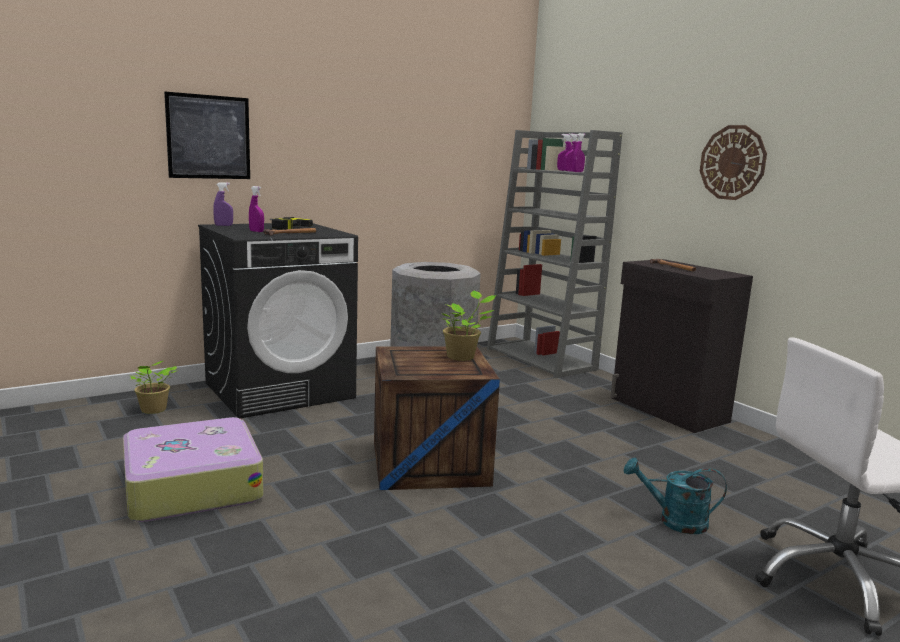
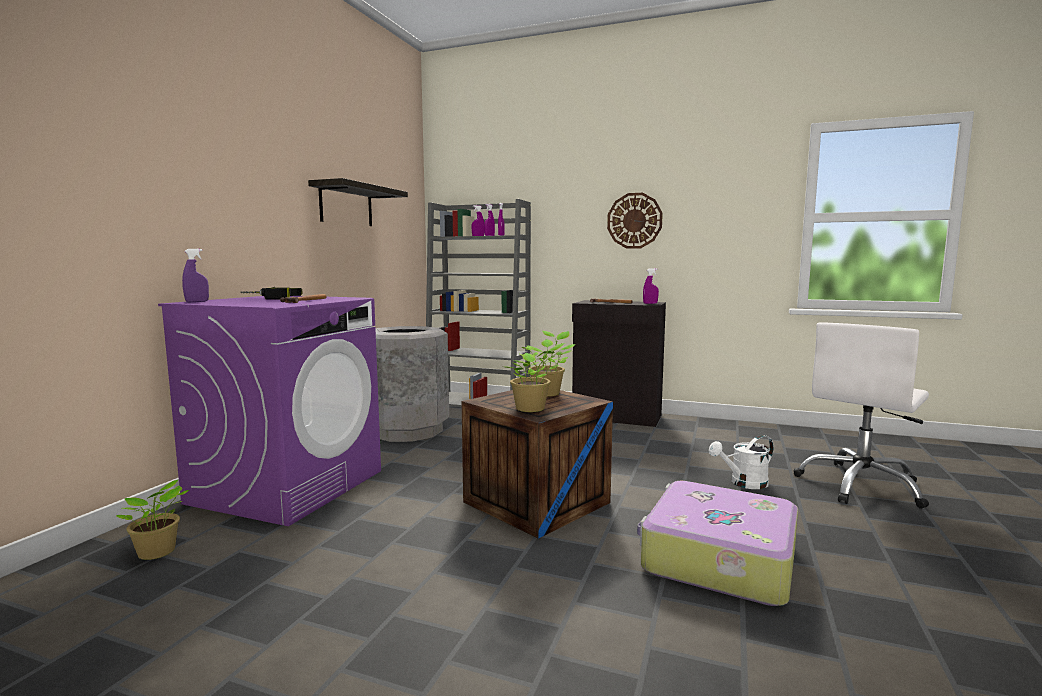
camera: 35 degrees left, 5 degrees down
suitcase [123,417,264,522] -> suitcase moved to [637,481,798,606]
picture [164,92,250,179] -> none
black washing machine [198,223,358,418] -> purple washing machine [158,296,381,526]
purple spray bottle [249,186,264,232] -> purple spray bottle moved to [643,268,659,304]
turquoise watering can [624,458,727,534] -> white watering can [709,435,774,489]
none -> shelf [308,178,408,226]
none -> potted plant [506,339,565,412]

